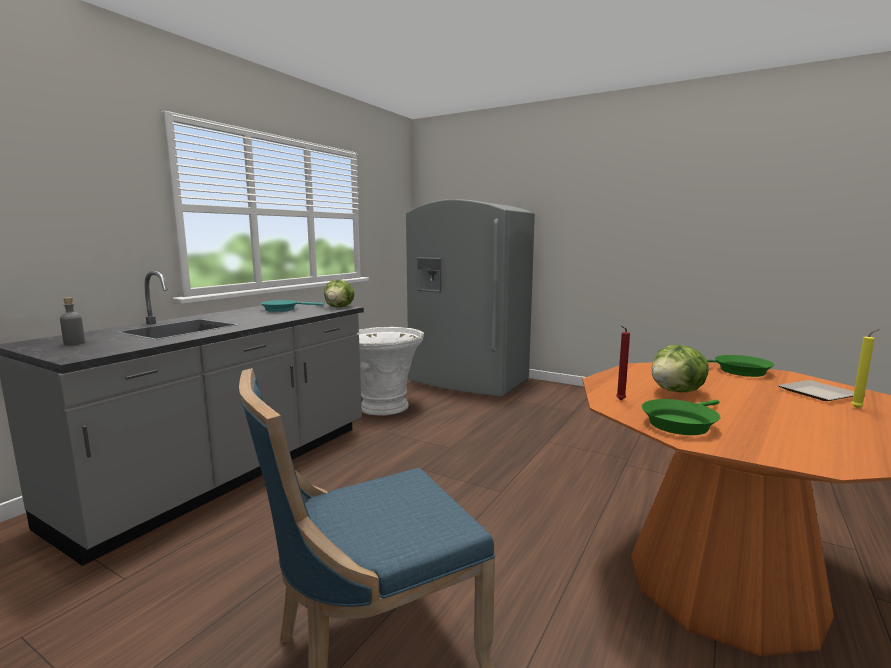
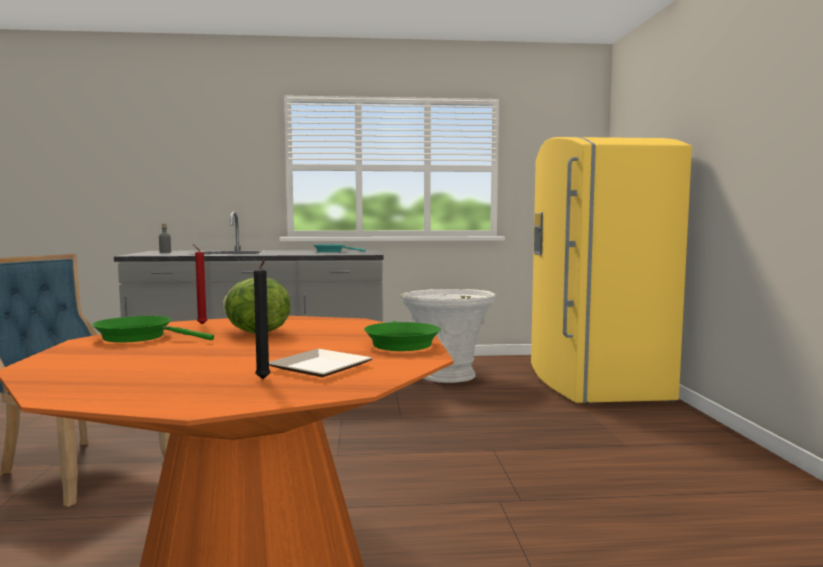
camera: 55 degrees right, 5 degrees down
lettuce [324,280,355,307] -> none
grey fridge [406,199,535,396] -> yellow fridge [531,137,692,404]
yellow candle [851,329,879,408] -> black candle [254,259,271,379]

